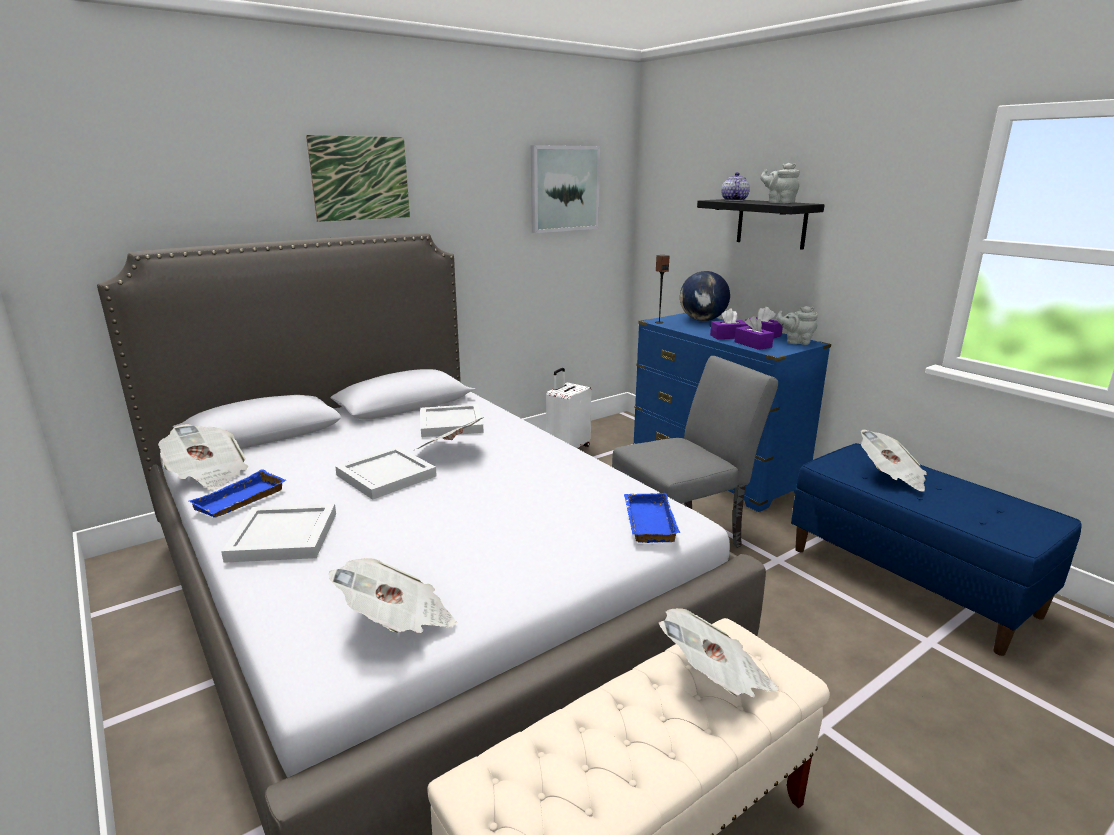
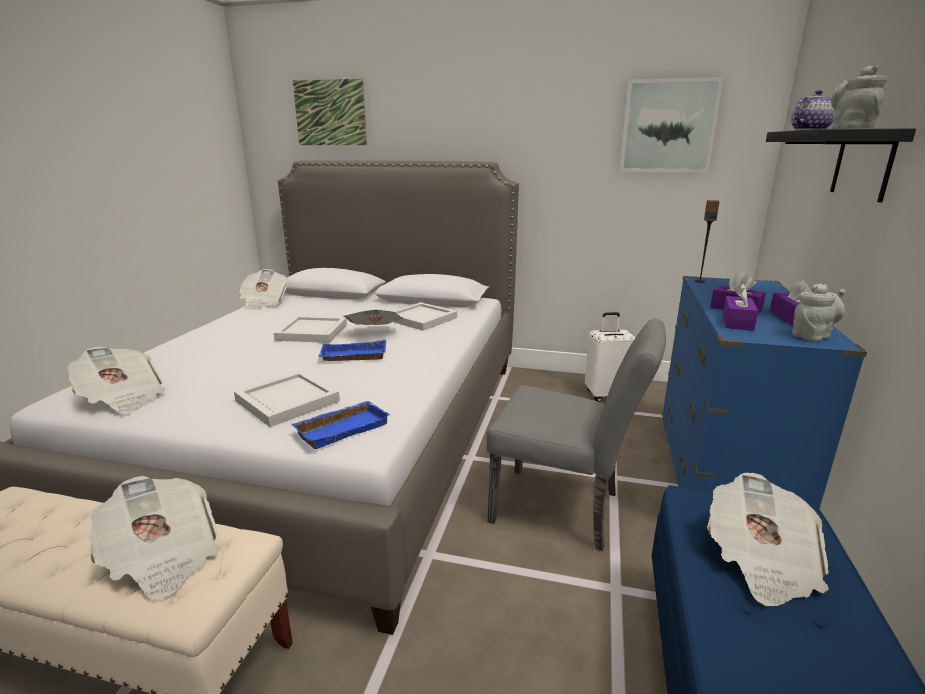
camera: 50 degrees right, 0 degrees up
blue tray [188,469,286,518] -> blue tray moved to [318,340,386,361]
white tray [221,504,336,563] -> white tray moved to [234,371,340,427]
picture [306,135,410,222] -> picture moved to [293,78,367,145]
globe [680,271,730,321] -> none
grey teapot [777,306,818,345] -> grey teapot turned 90 degrees clockwise [792,283,846,341]

